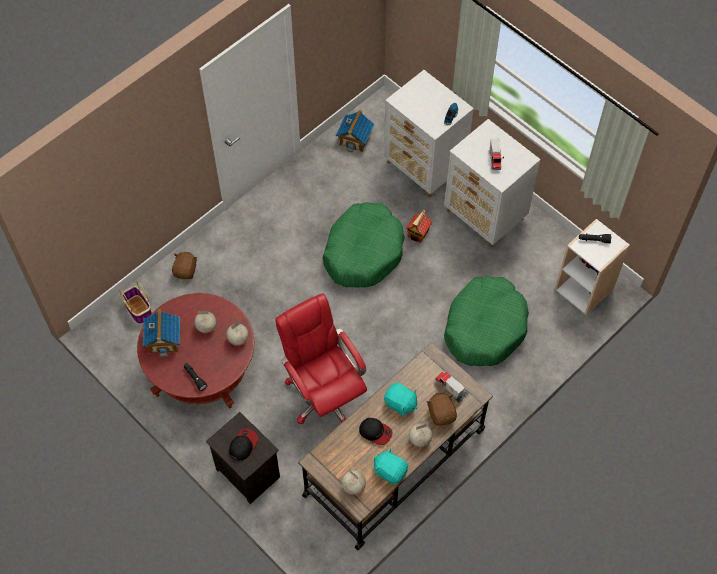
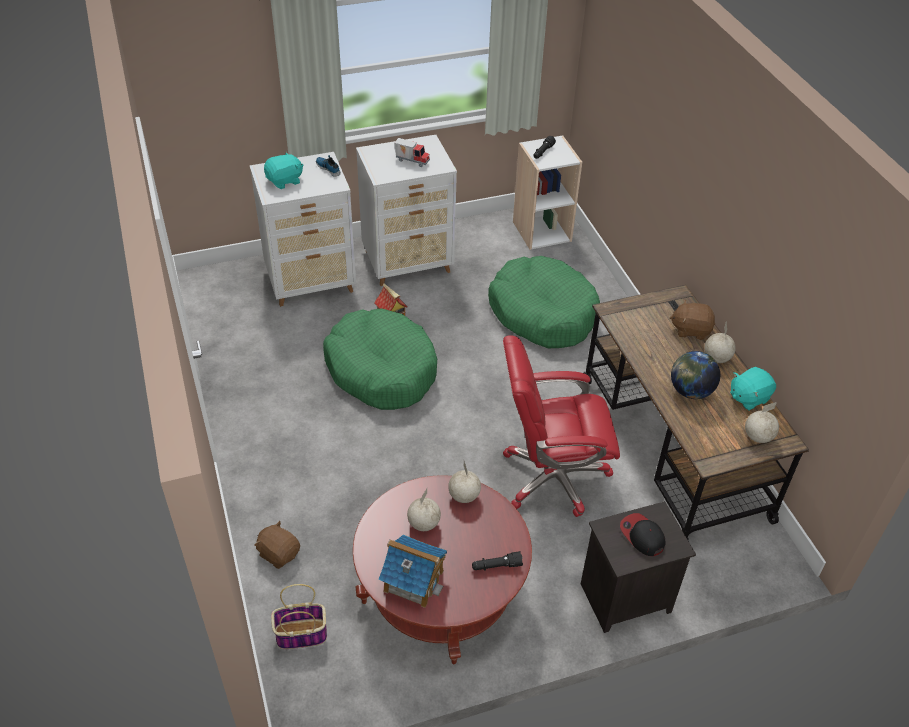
camera: 65 degrees left, 15 degrees down
toy house [336,110,374,153] -> none
cap [359,418,393,445] -> globe [671,351,720,399]
turquoise plush toy [384,383,417,416] -> turquoise plush toy moved to [264,152,303,189]
toy truck [435,372,465,399] -> none

